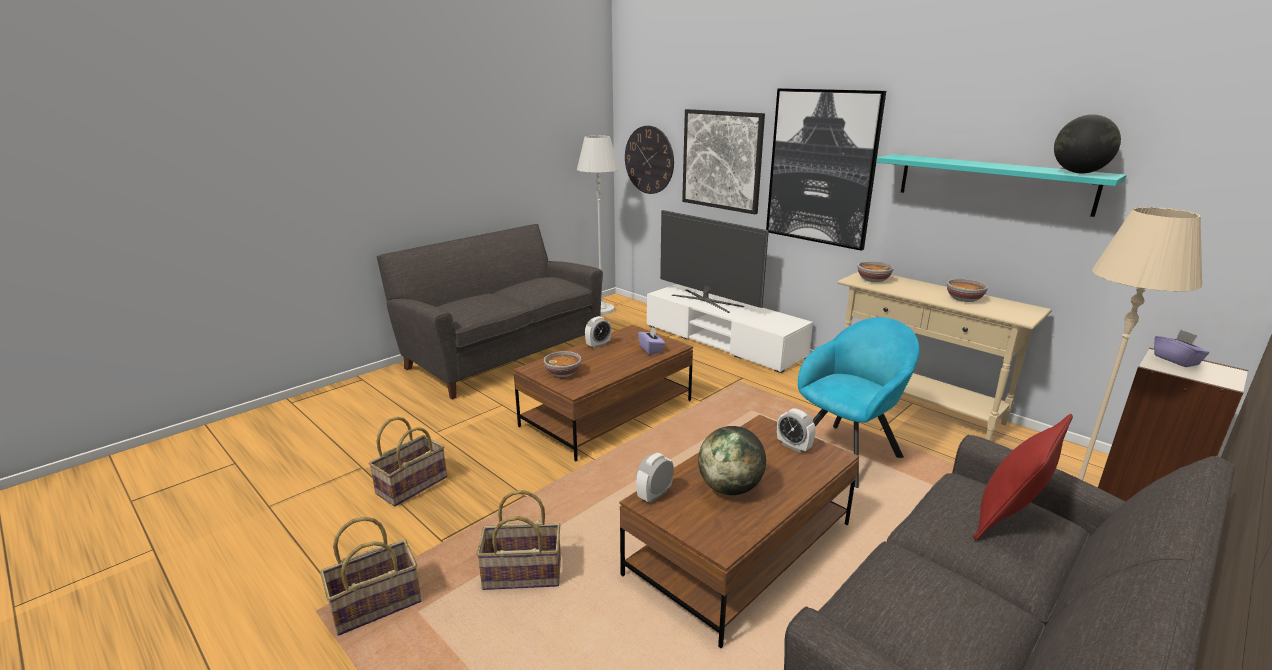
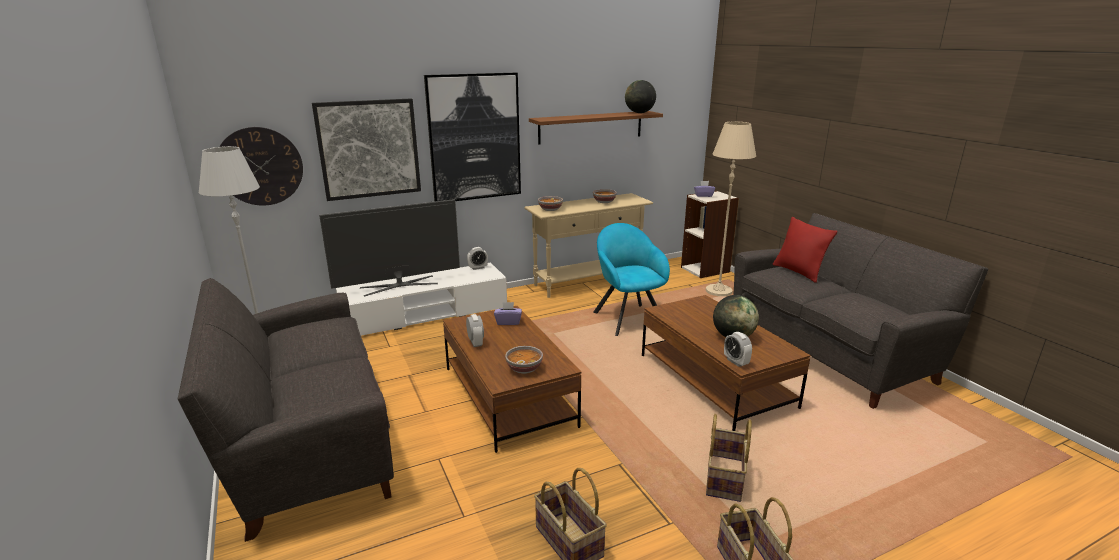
camera: 70 degrees left, 0 degrees up
alarm clock [777,409,815,453] -> alarm clock moved to [467,247,488,270]
turquoise shelf [876,154,1127,217] -> brown shelf [529,111,663,145]

